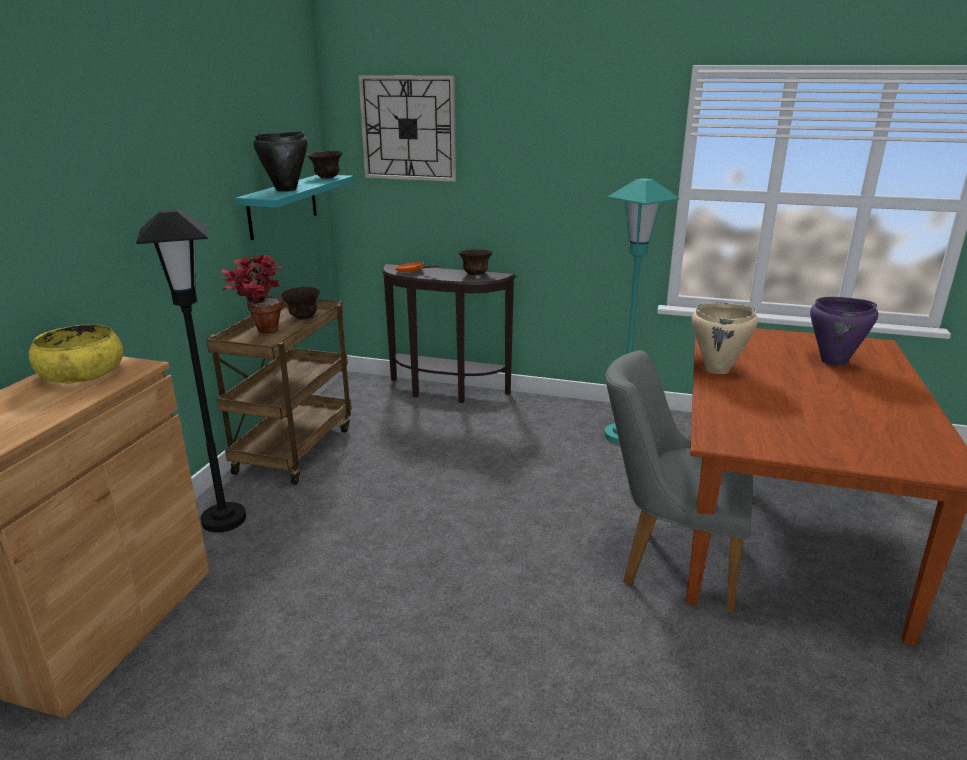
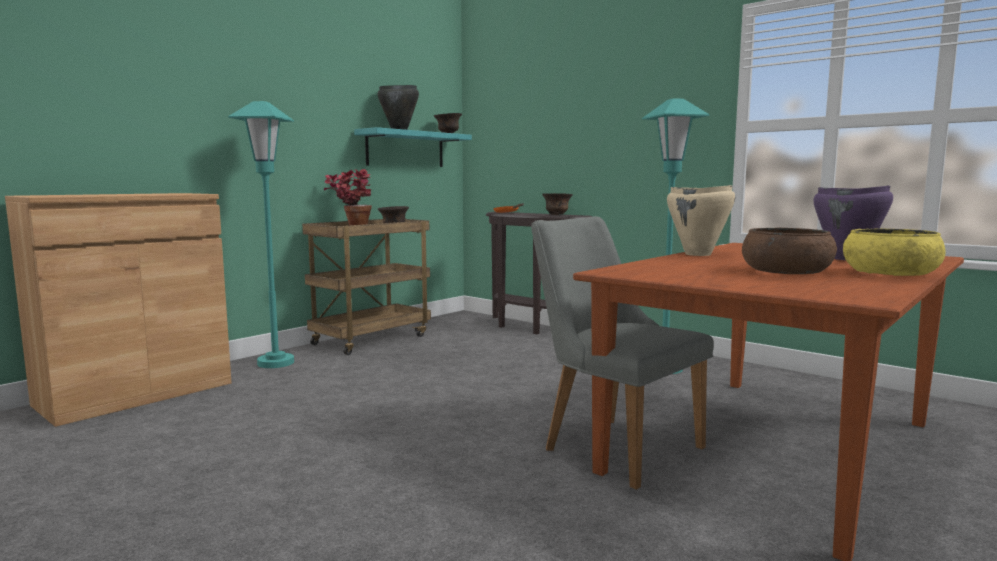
camera: 25 degrees right, 15 degrees down
yellow bowl [29,324,123,384] -> yellow bowl moved to [843,228,945,276]
black floor lamp [136,209,246,533] -> turquoise floor lamp [228,101,294,368]
wall clock [358,75,456,182] -> none
none -> brown bowl [742,228,837,274]

